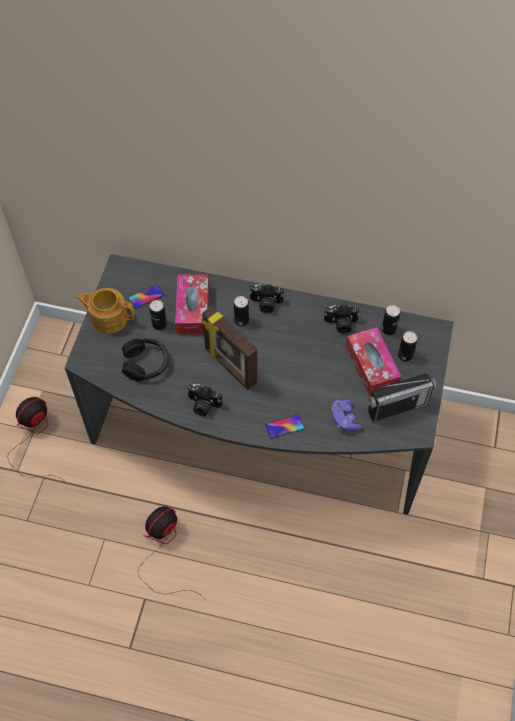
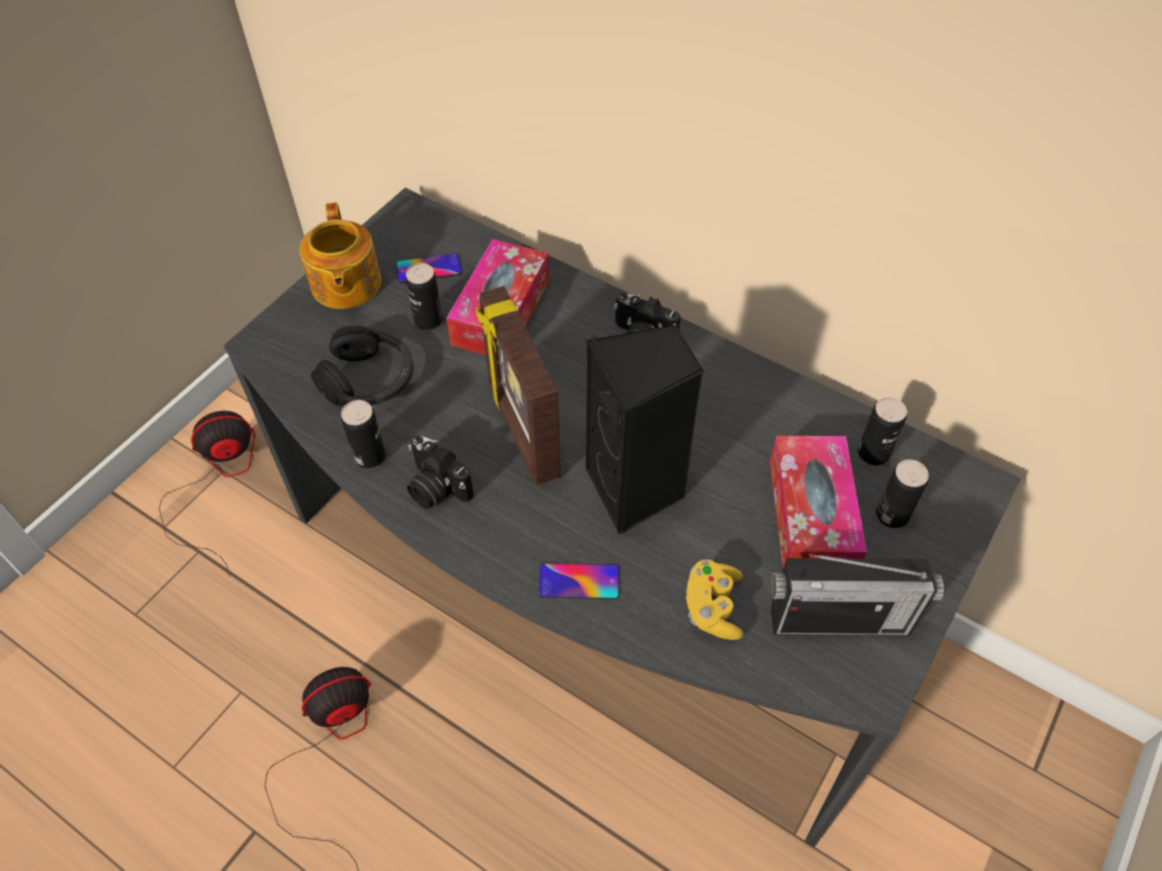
camera: 20 degrees right, 5 degrees down
teapot [75,288,135,334] -> teapot turned 135 degrees counterclockwise [299,202,382,309]
can [234,296,249,326] -> can moved to [341,400,385,469]
camera [324,305,360,334] -> none
purple game controller [332,400,362,431] -> yellow game controller [686,560,743,640]
none -> black speaker [586,325,704,535]

